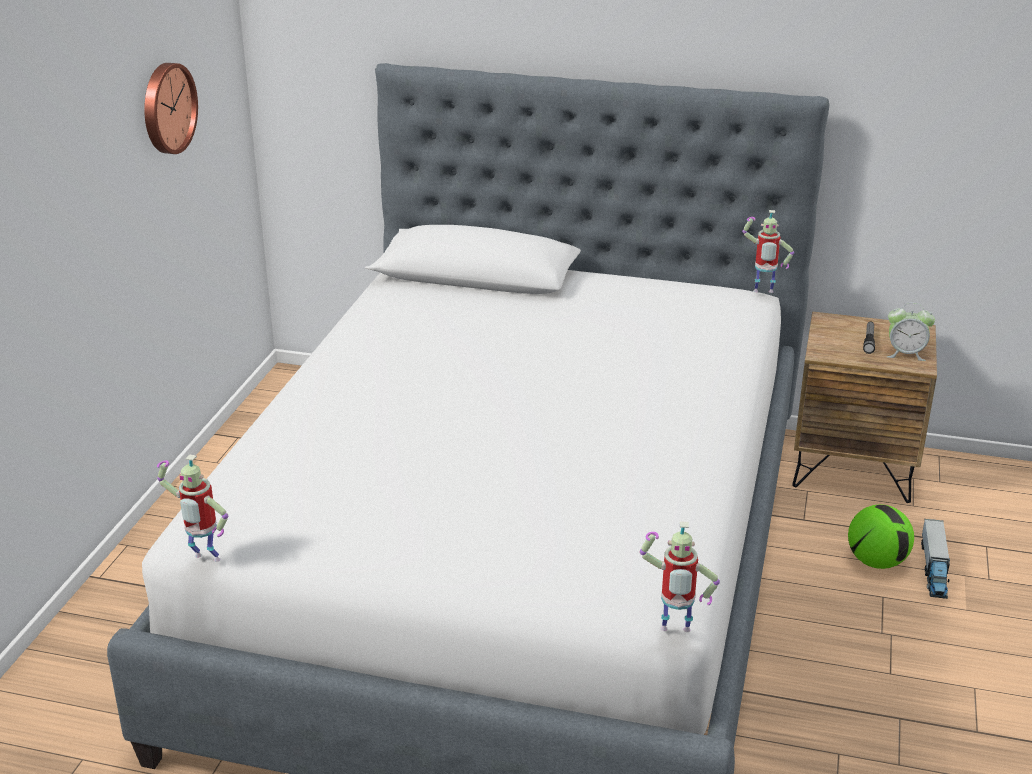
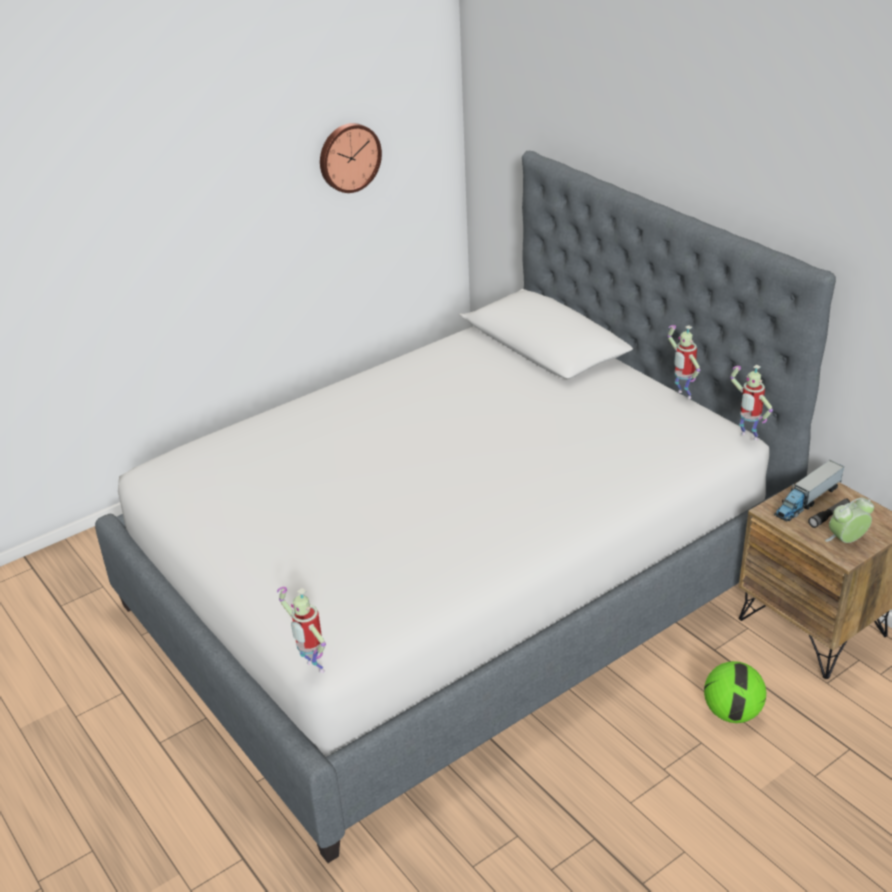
camera: 40 degrees right, 5 degrees up
toy robot [157,454,228,562] -> toy robot moved to [668,325,700,399]
alarm clock [887,303,935,361] -> alarm clock turned 105 degrees clockwise [825,498,874,543]
toy truck [921,519,950,599] -> toy truck moved to [774,460,844,522]

